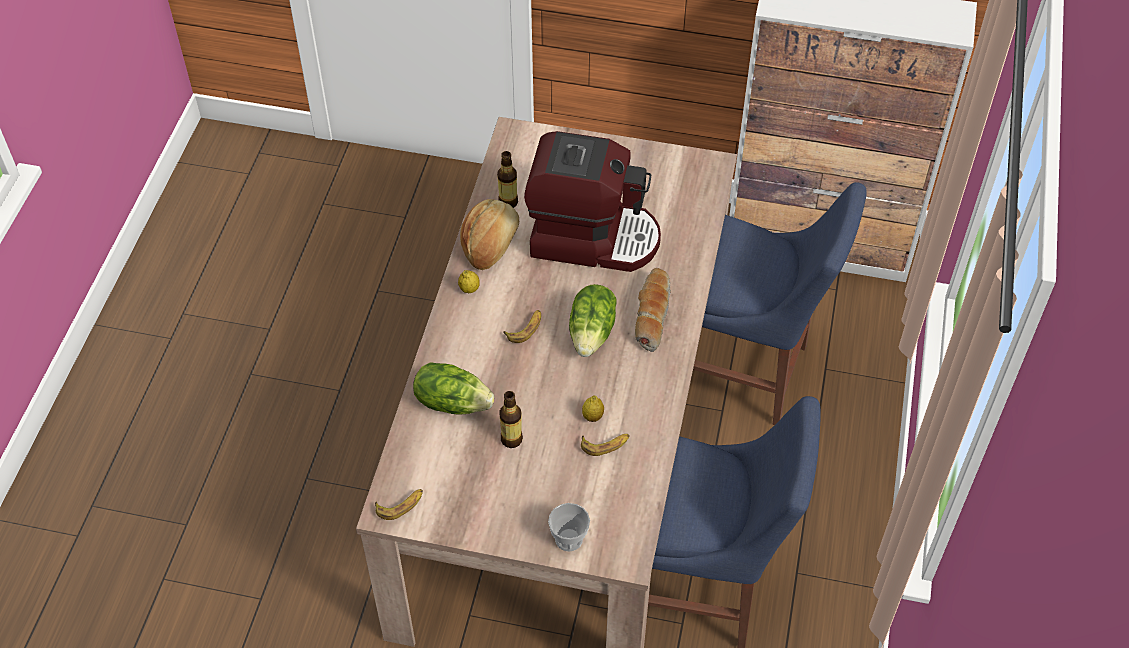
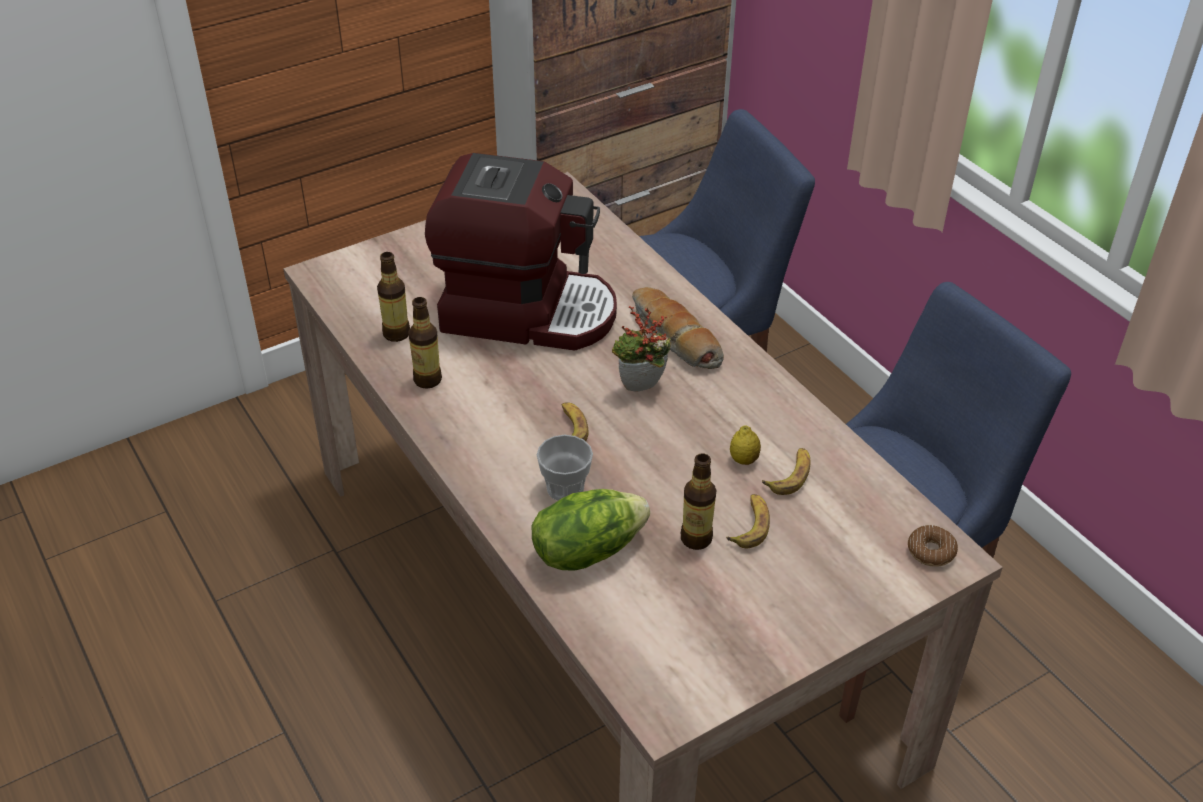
camera: 45 degrees left, 10 degrees down
banana [375,489,423,520] -> banana moved to [726,494,770,548]
lemon [458,270,480,293] -> none
bread [460,199,519,270] -> bottle [409,297,442,389]
coffee machine [524,131,661,272] -> coffee machine turned 45 degrees clockwise [425,153,617,351]
cup [548,503,590,552] -> cup moved to [537,435,593,501]
lettuce [569,284,617,357] -> potted plant [612,306,671,391]
none -> donut [908,525,958,567]

